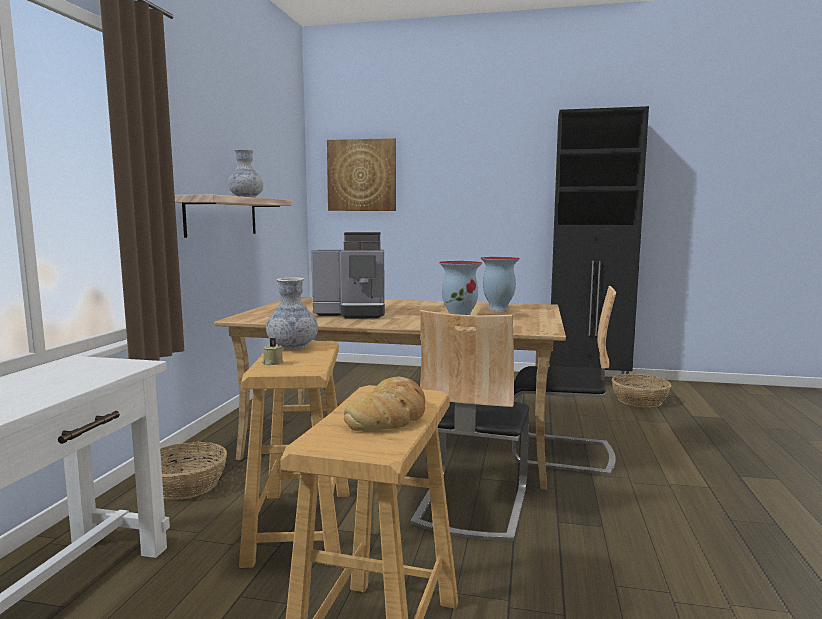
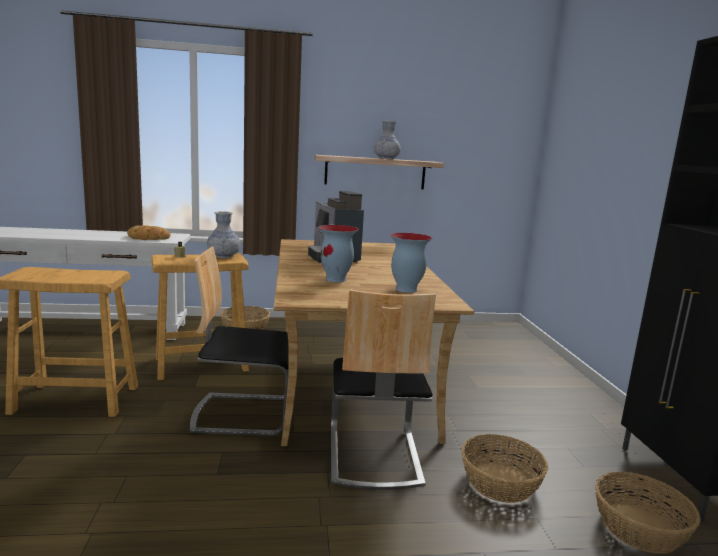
camera: 70 degrees right, 5 degrees up
picture [327,138,396,211] -> none
bread [344,377,425,431] -> bread moved to [127,225,171,240]
none -> basket [461,434,548,503]

